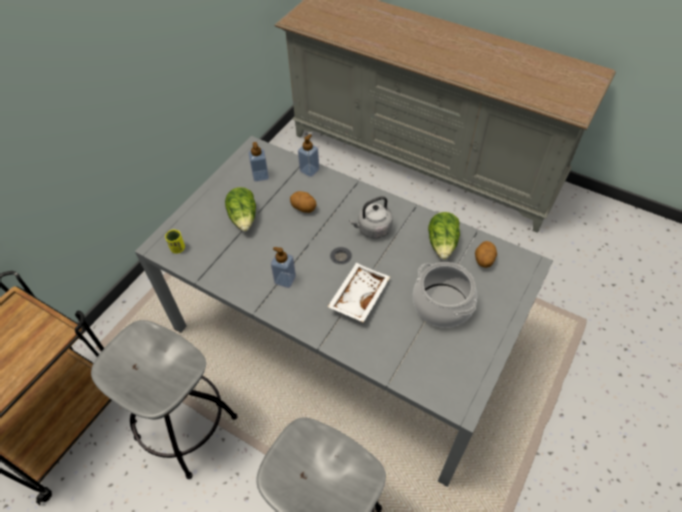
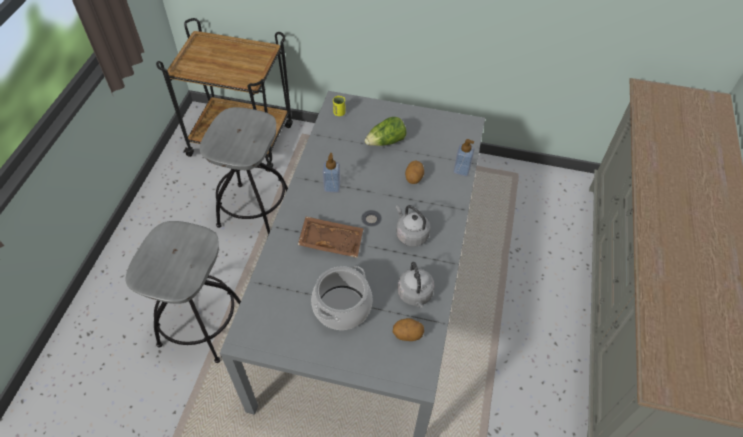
camera: 70 degrees right, 0 degrees up
soap dispenser [248,142,269,182] -> none
white tray [327,263,390,322] -> brown tray [298,216,364,258]
lettuce [428,212,460,260] -> grey kettle [398,262,434,308]

